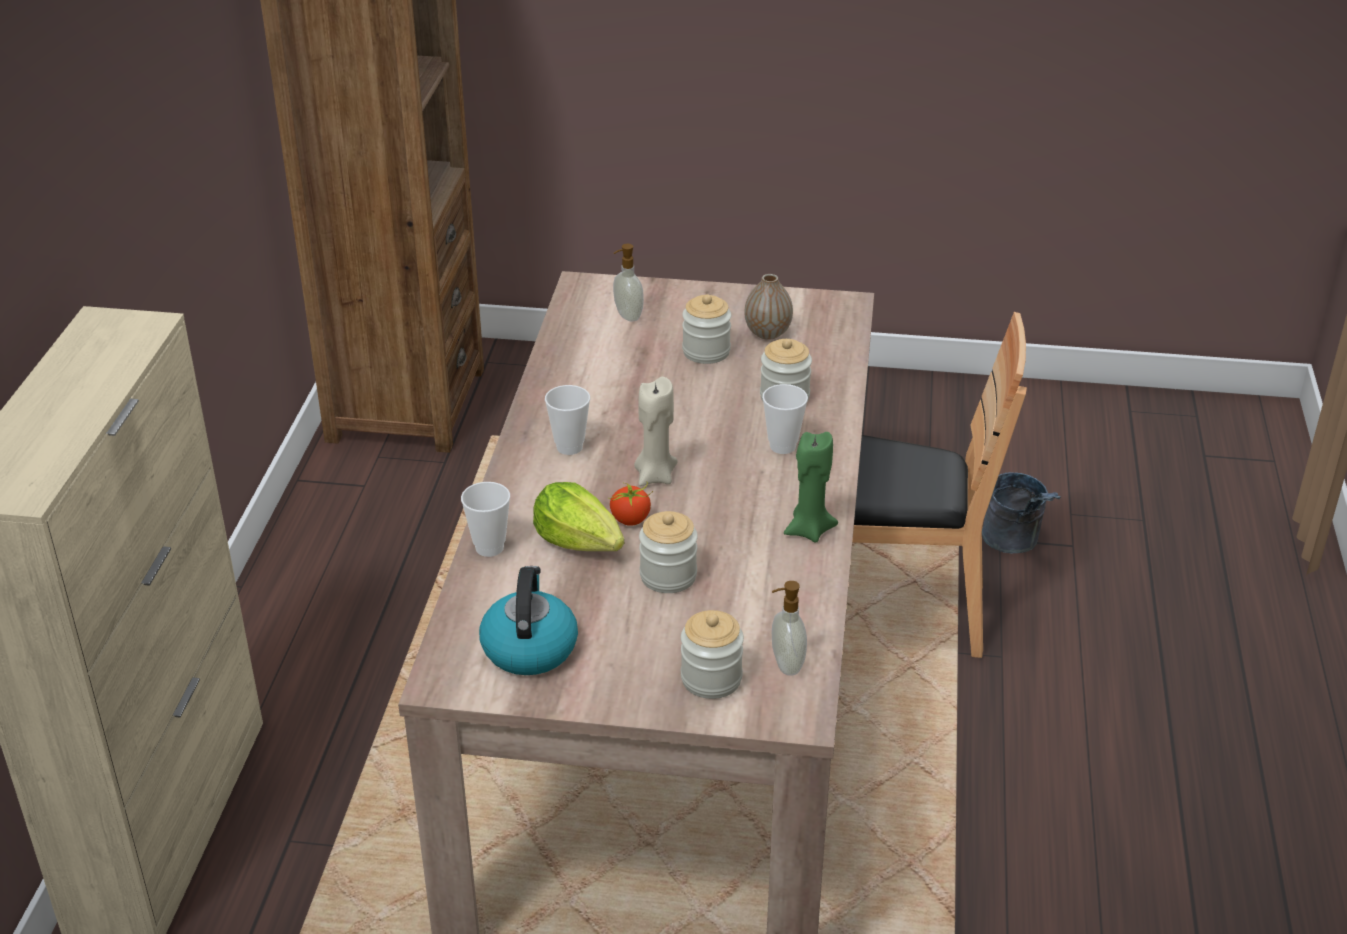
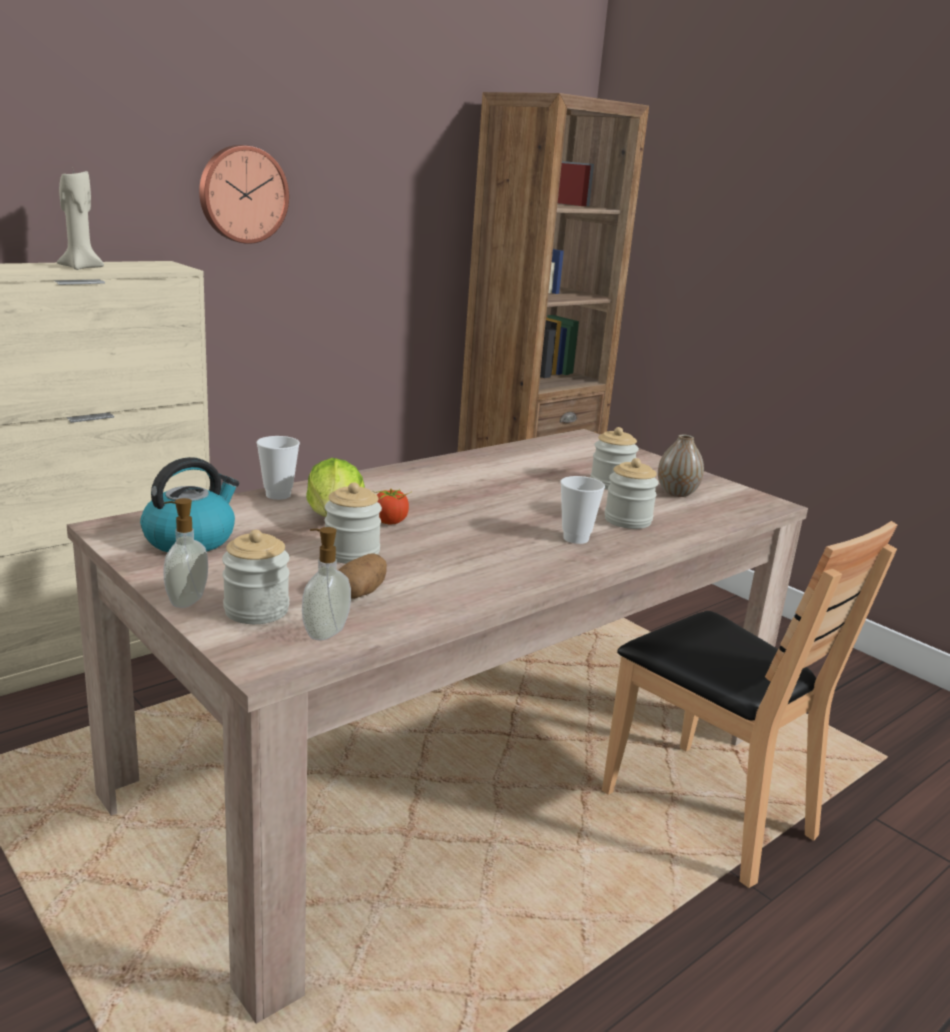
camera: 40 degrees right, 15 degrees down
cup [545,385,590,455] -> none
soap dispenser [613,244,644,321] -> soap dispenser moved to [163,498,208,608]
beige candle [634,377,678,486] -> beige candle moved to [57,171,104,270]
green candle [784,432,838,543] -> none
grey bucket [982,472,1061,553] -> none
none -> wall clock [199,145,289,244]
none -> potato [338,553,387,599]

